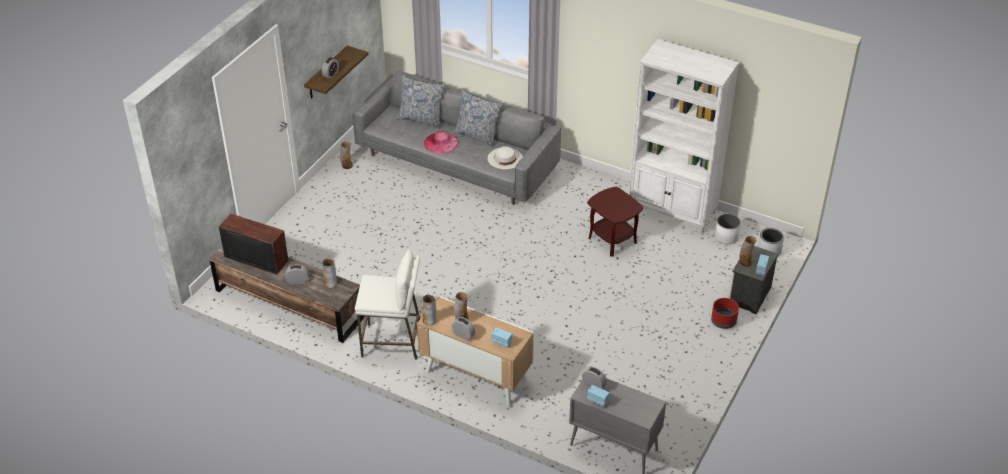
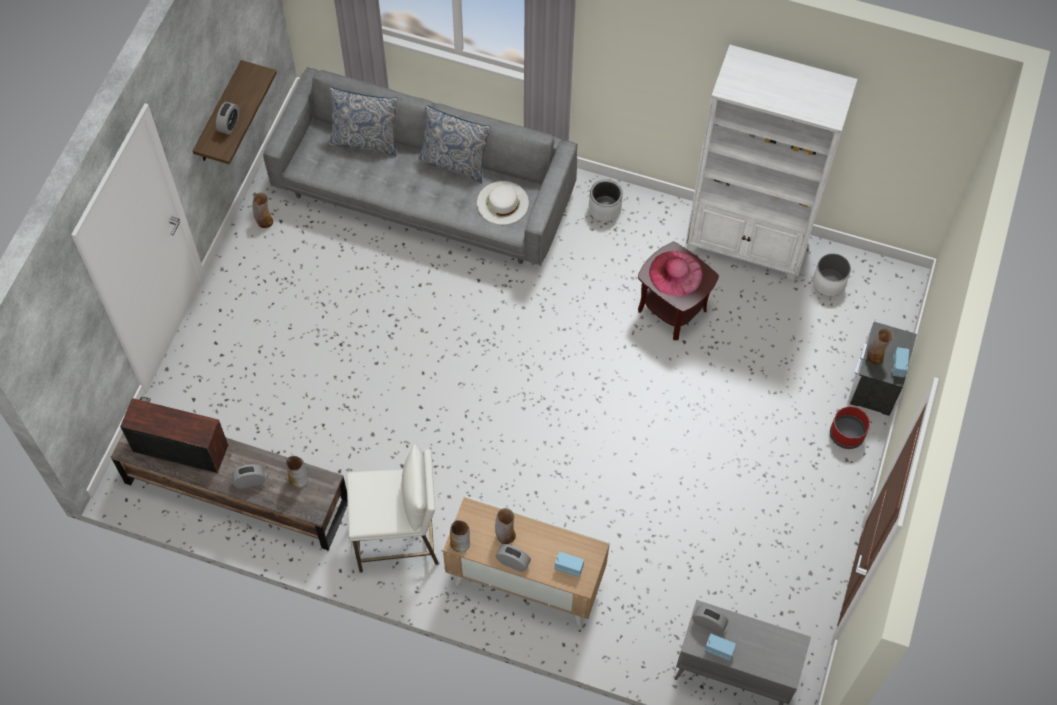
camera: 10 degrees left, 20 degrees up
pink hat [424,131,459,154] -> pink hat moved to [649,251,702,297]
grey planter [758,228,784,257] -> grey planter moved to [589,179,623,222]

